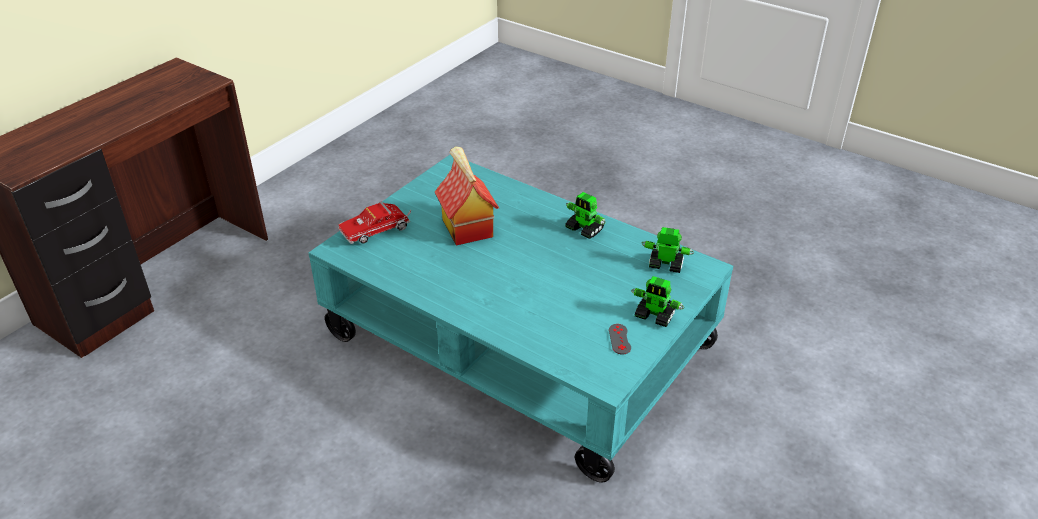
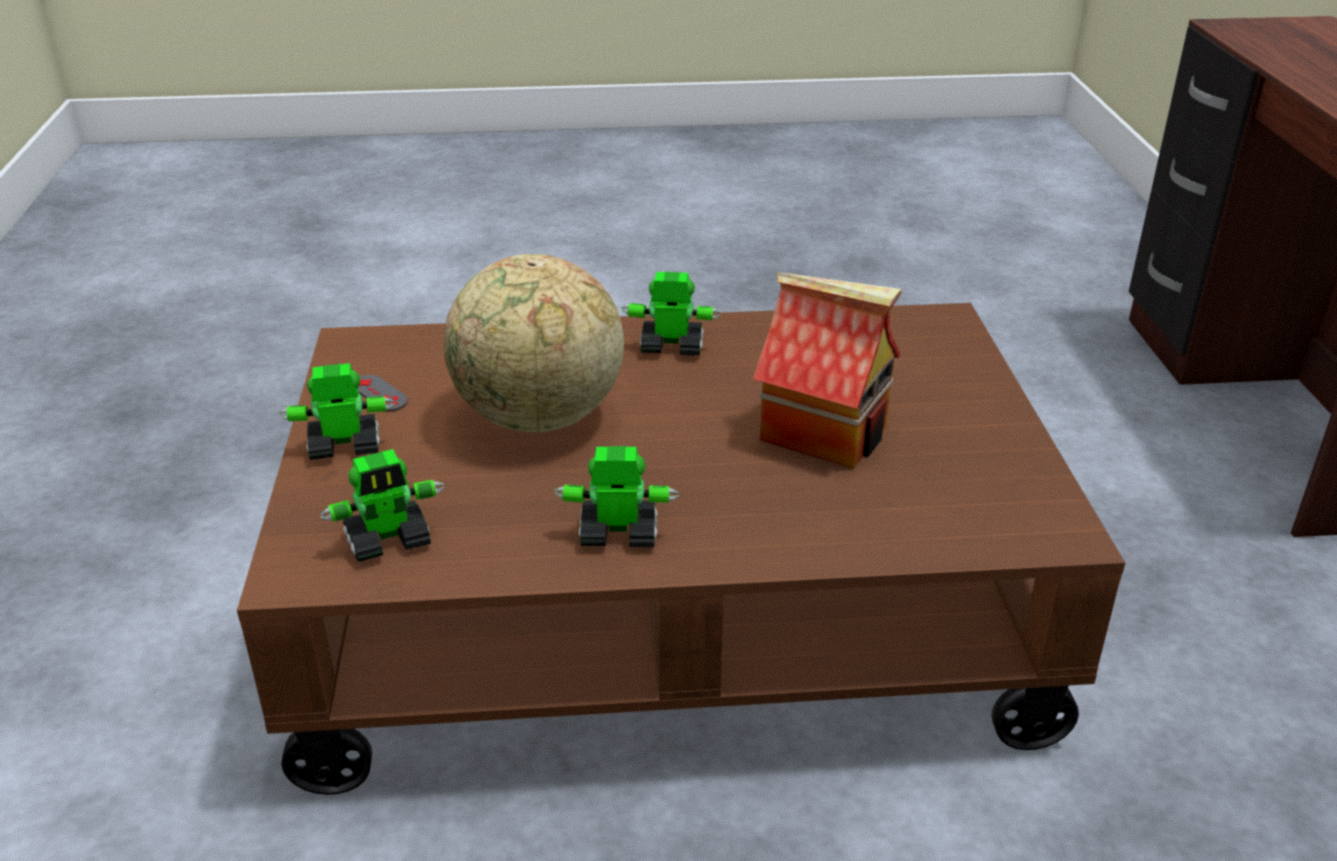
camera: 140 degrees right, 5 degrees down
turquoise coffee table [308,154,733,482] -> brown coffee table [237,303,1125,795]
toy truck [338,201,411,244] -> none
none -> globe [444,254,624,432]
none -> toy robot [622,272,721,356]

